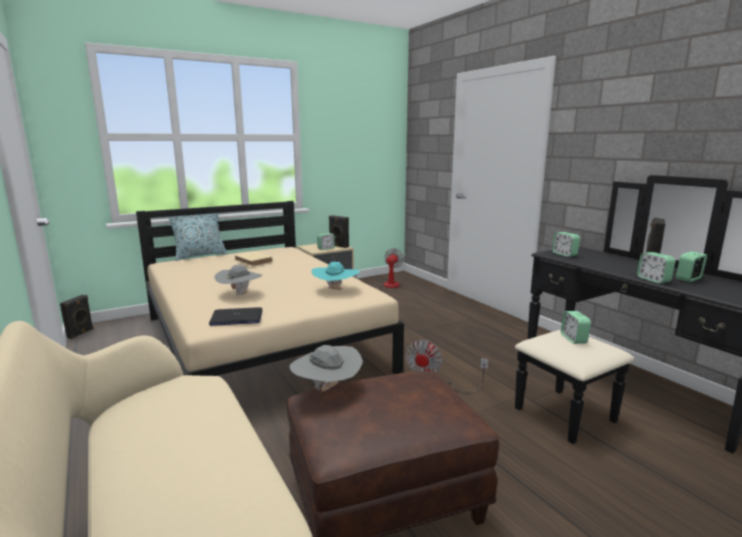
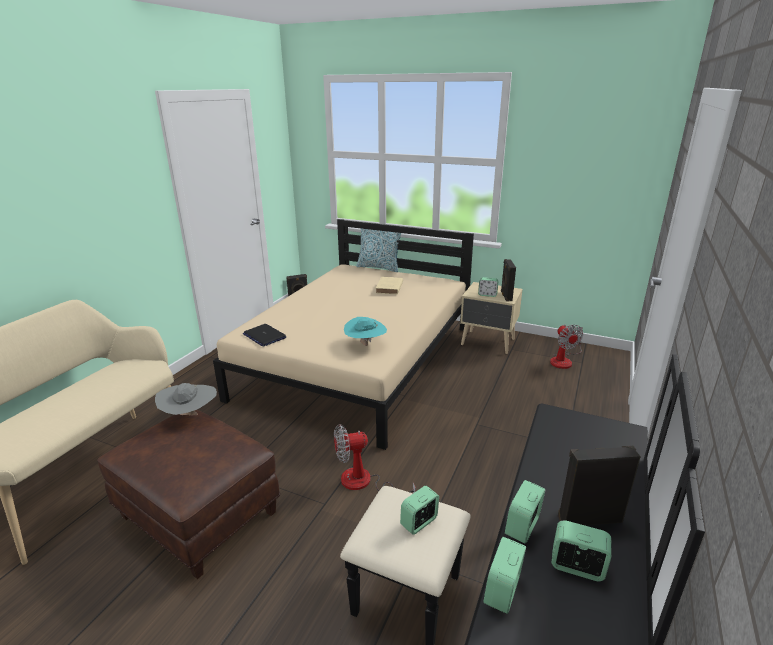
camera: 55 degrees right, 10 degrees up
grey hat [214,265,263,297] -> none
fan [353,248,404,289] -> fan turned 90 degrees clockwise [550,324,583,369]
alarm clock [552,232,580,257] -> alarm clock moved to [483,537,526,614]

